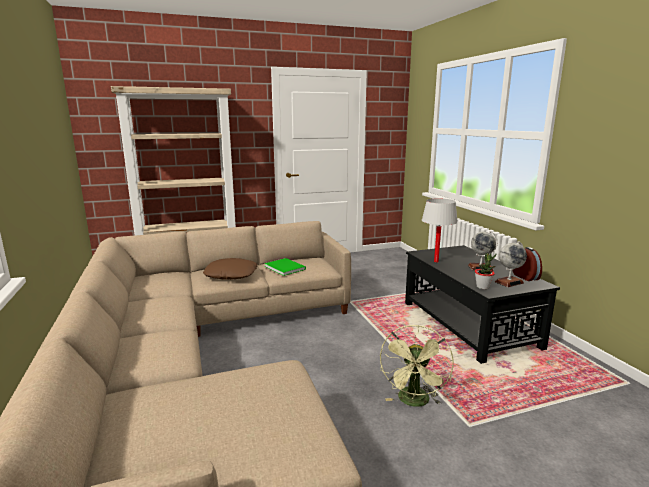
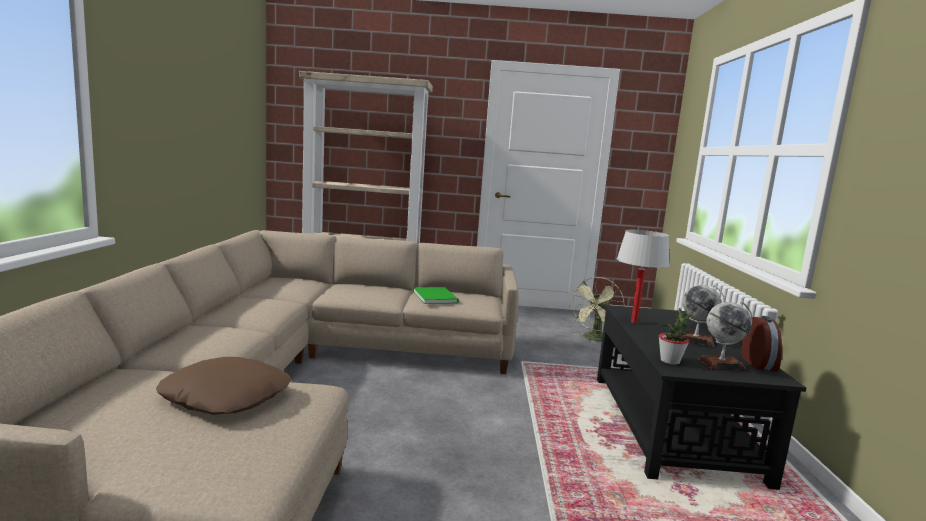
camera: 20 degrees right, 5 degrees down
brown pillow [203,258,257,280] -> brown pillow moved to [156,357,291,415]
green fan [380,325,454,407] -> green fan moved to [570,277,625,341]

